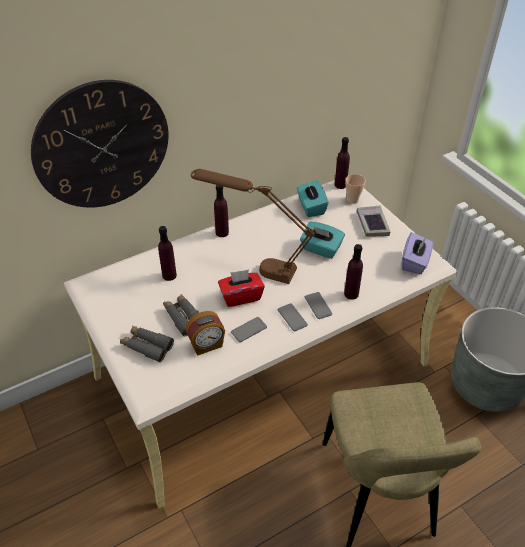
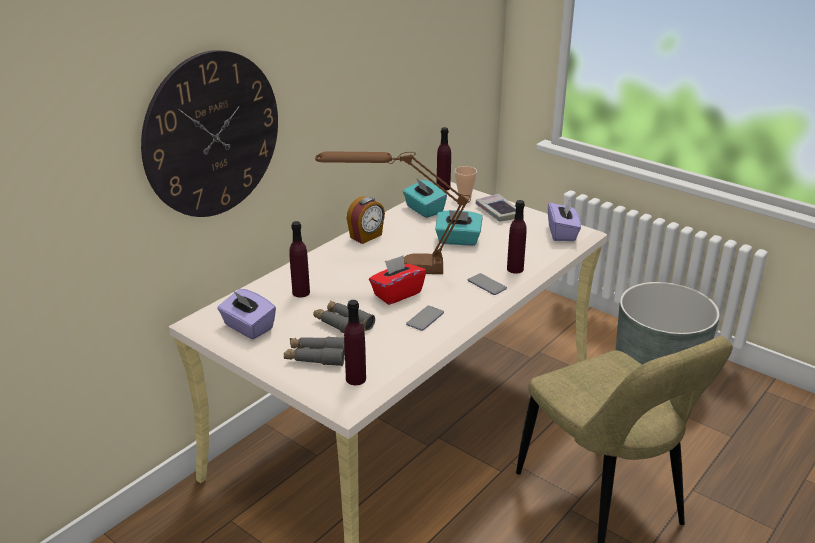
camera: 20 degrees left, 15 degrees down
alarm clock [185,311,225,356] -> alarm clock moved to [347,196,385,244]
purple bottle [214,185,229,237] -> purple bottle moved to [344,300,366,385]
phone [278,303,308,331] -> none
none -> purple tissue box [217,289,276,339]

